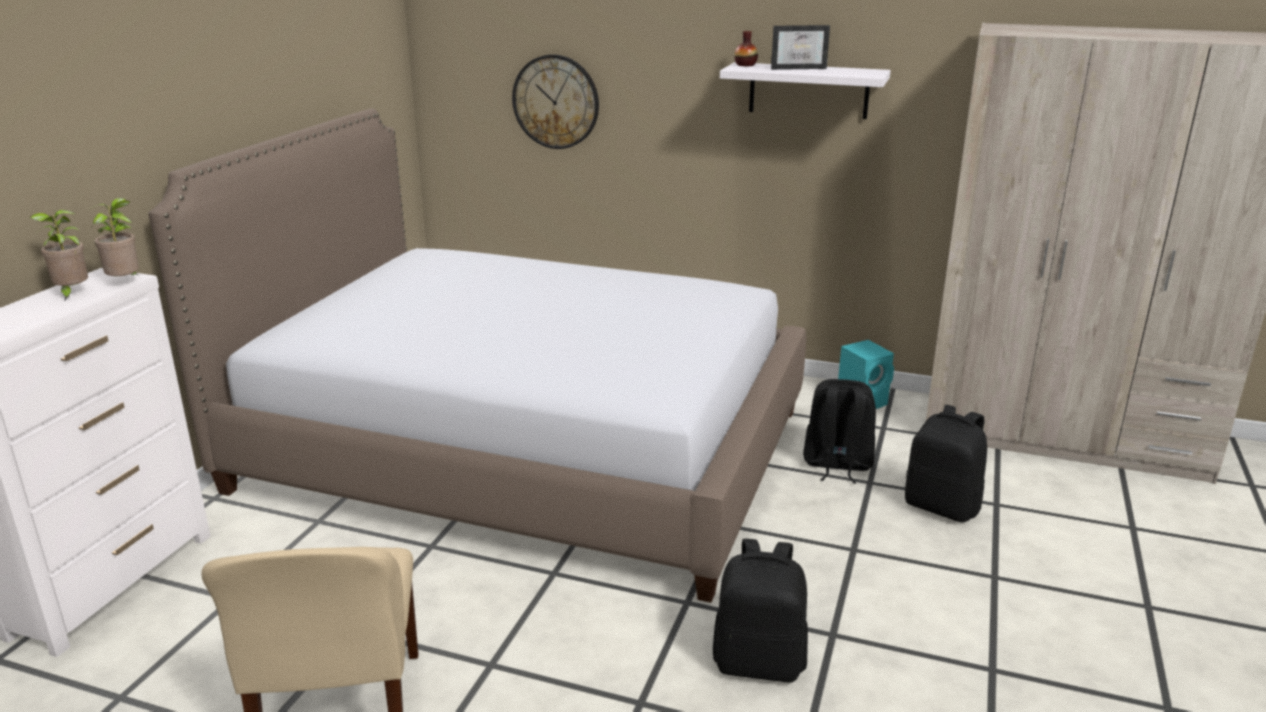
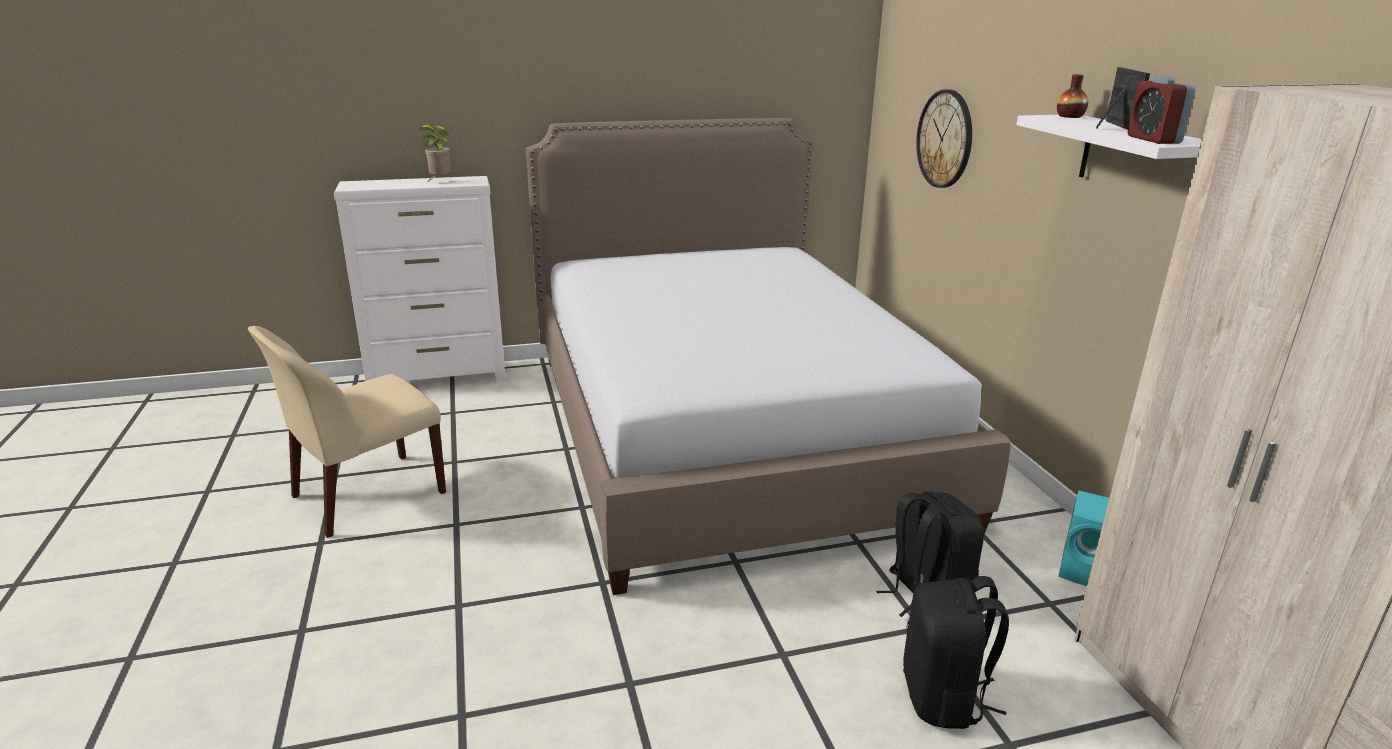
camera: 55 degrees right, 0 degrees up
potted plant [89,198,139,276] -> none
black backpack [713,539,808,682] -> none
picture frame [771,25,830,70] -> picture frame turned 135 degrees counterclockwise [1096,67,1150,130]
none -> alarm clock [1128,76,1196,144]

